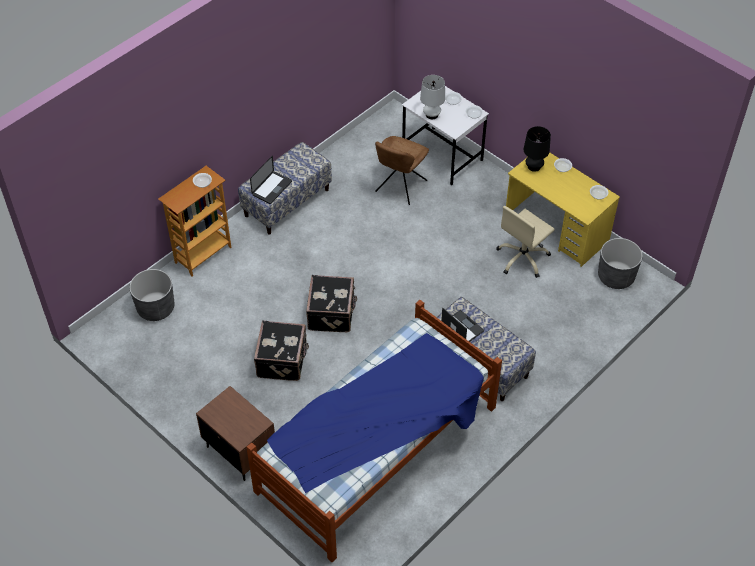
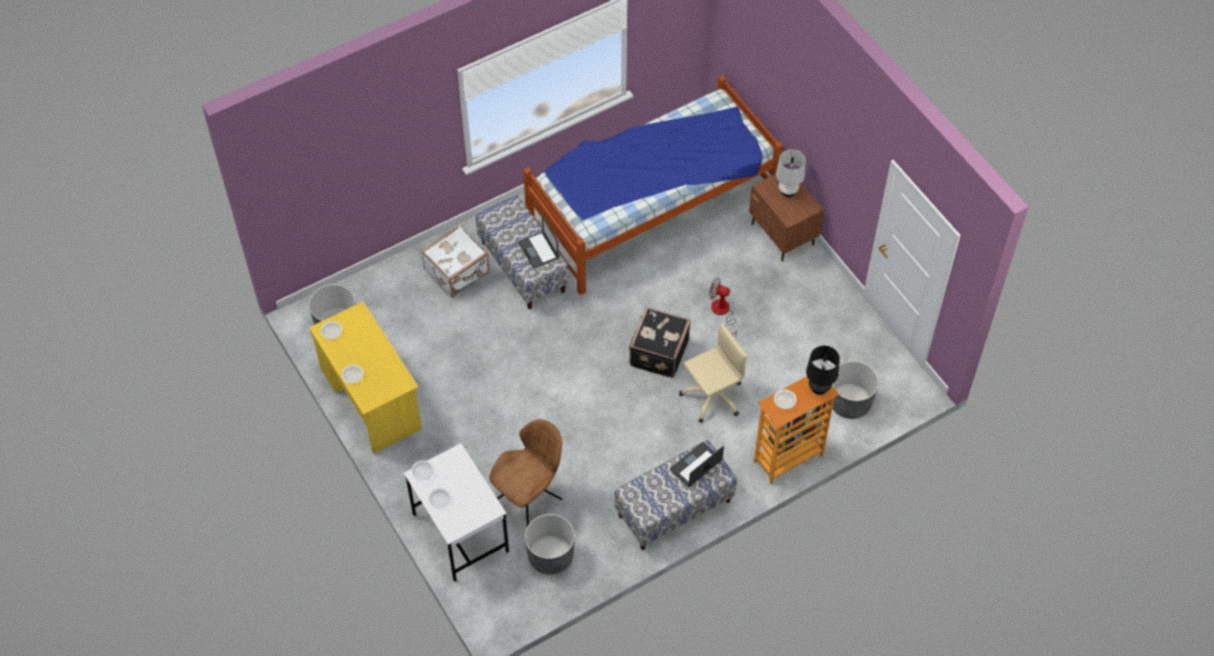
camera: 165 degrees left, 5 degrees up
black suitcase [254,320,309,381] -> fan [709,278,737,336]
white table lamp [420,75,445,119] -> white table lamp moved to [776,149,806,197]
beige office chair [496,206,555,278] -> beige office chair moved to [679,323,747,423]
black table lamp [524,126,551,172] -> black table lamp moved to [806,346,840,395]
none -> white suitcase [421,225,489,298]
none -> grey planter [525,514,575,575]

